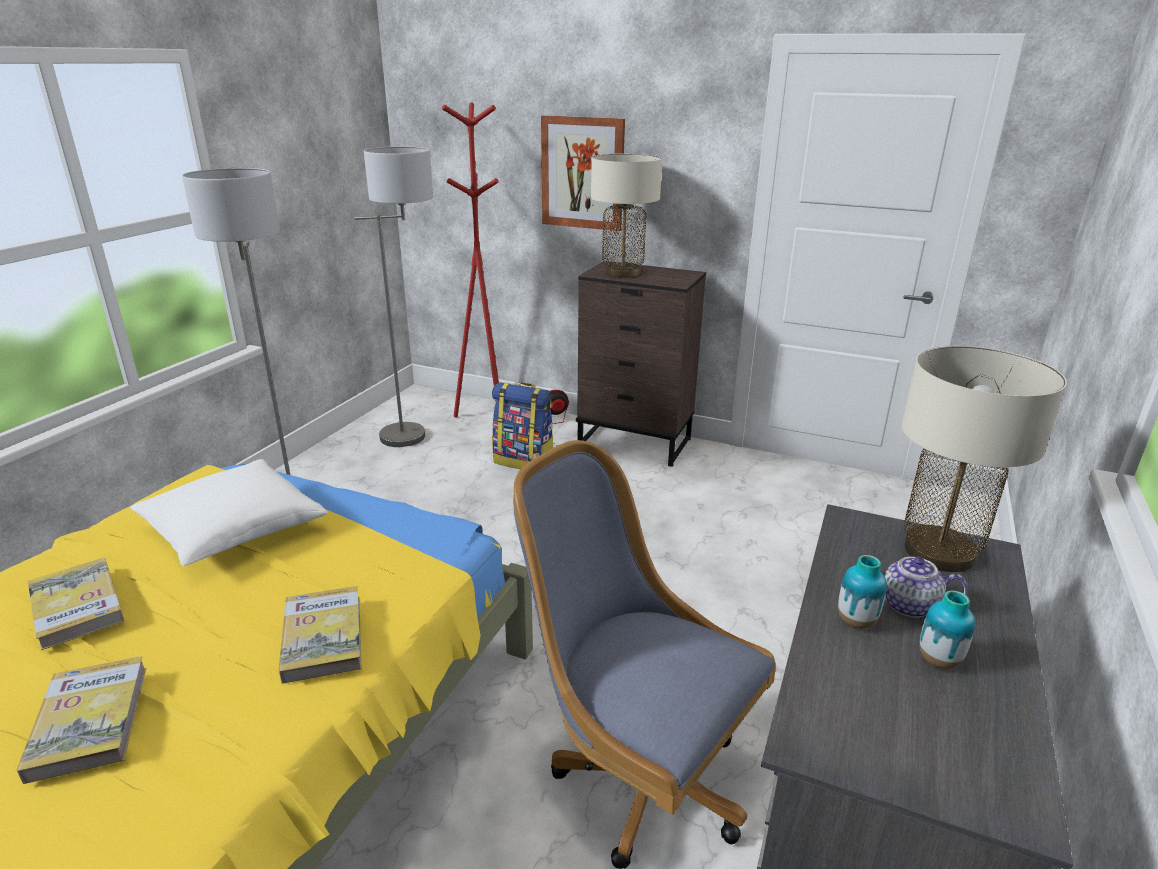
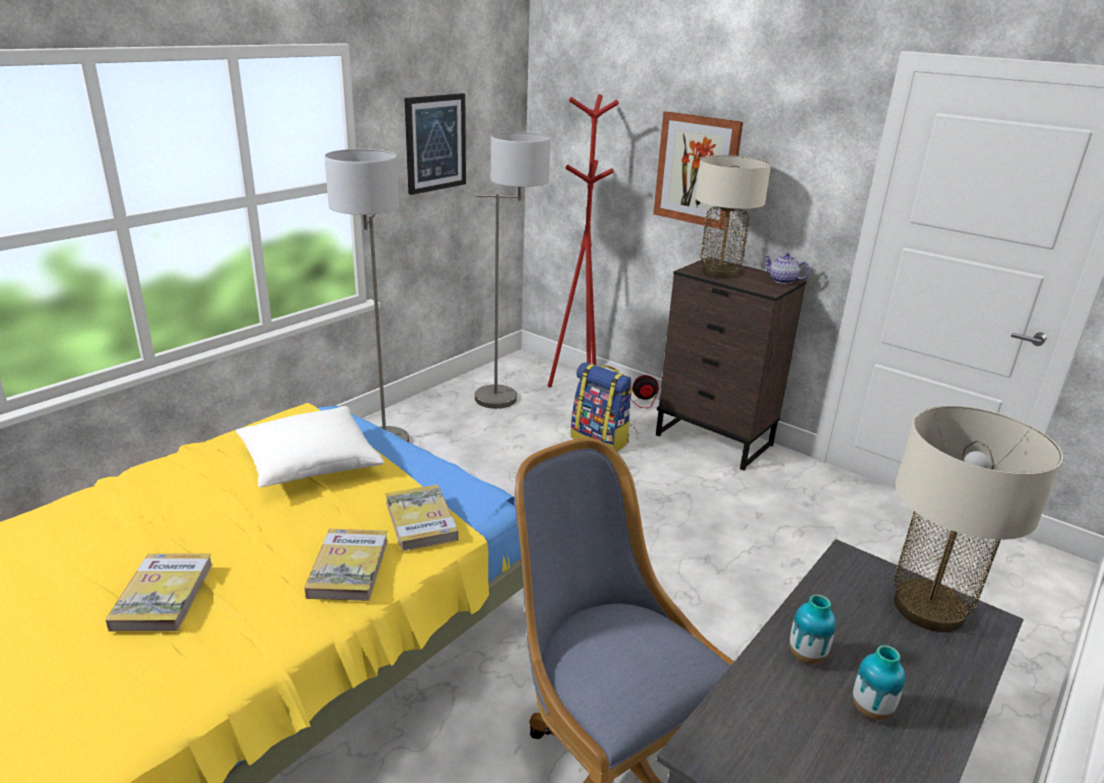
camera: 15 degrees right, 0 degrees up
book [28,558,125,650] -> book moved to [385,484,459,552]
teapot [880,557,968,618] -> teapot moved to [764,253,810,284]
none -> picture [404,93,466,195]

